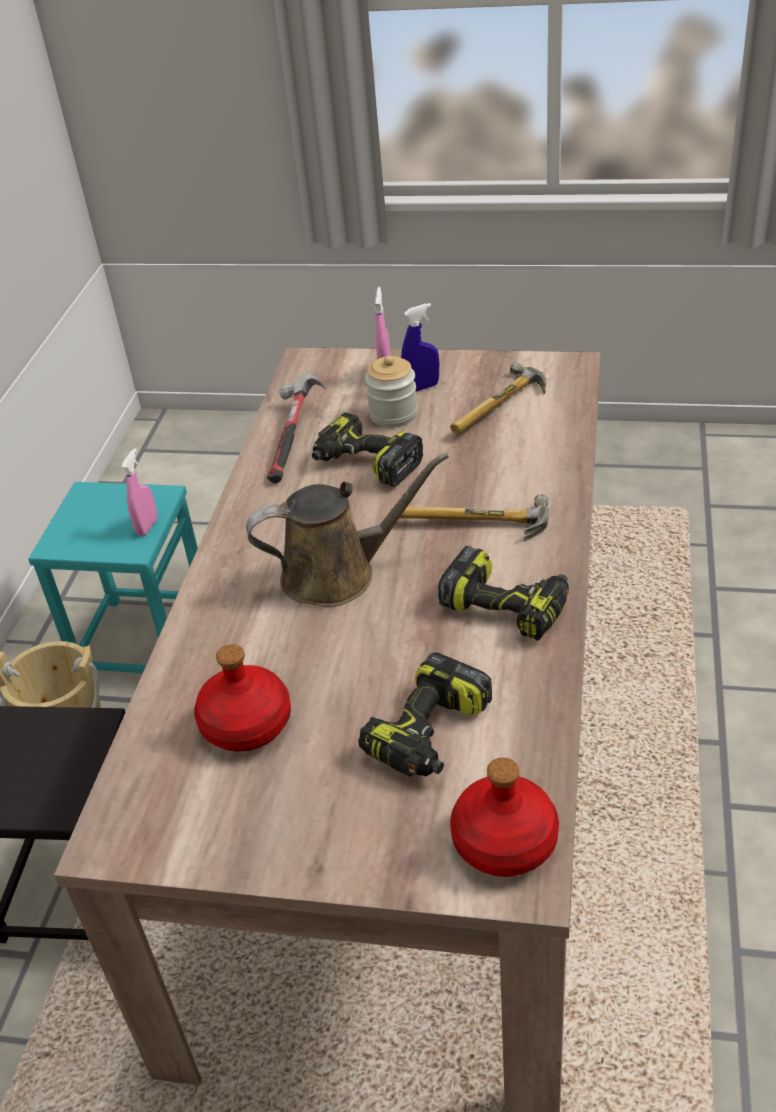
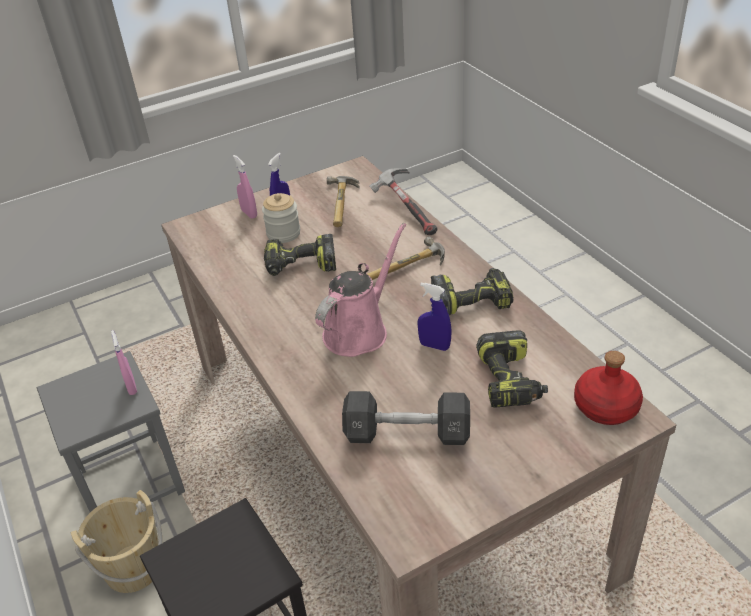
camera: 40 degrees left, 0 degrees up
turquoise stool [28,482,198,673] -> grey stool [37,351,185,512]
red bottle [194,644,291,752] -> black dumbbell [342,391,470,445]
brown watering can [246,453,449,607] -> pink watering can [315,223,406,357]
hammer [267,373,326,483] -> hammer moved to [370,168,437,235]
none -> blue spray bottle [417,283,452,351]

